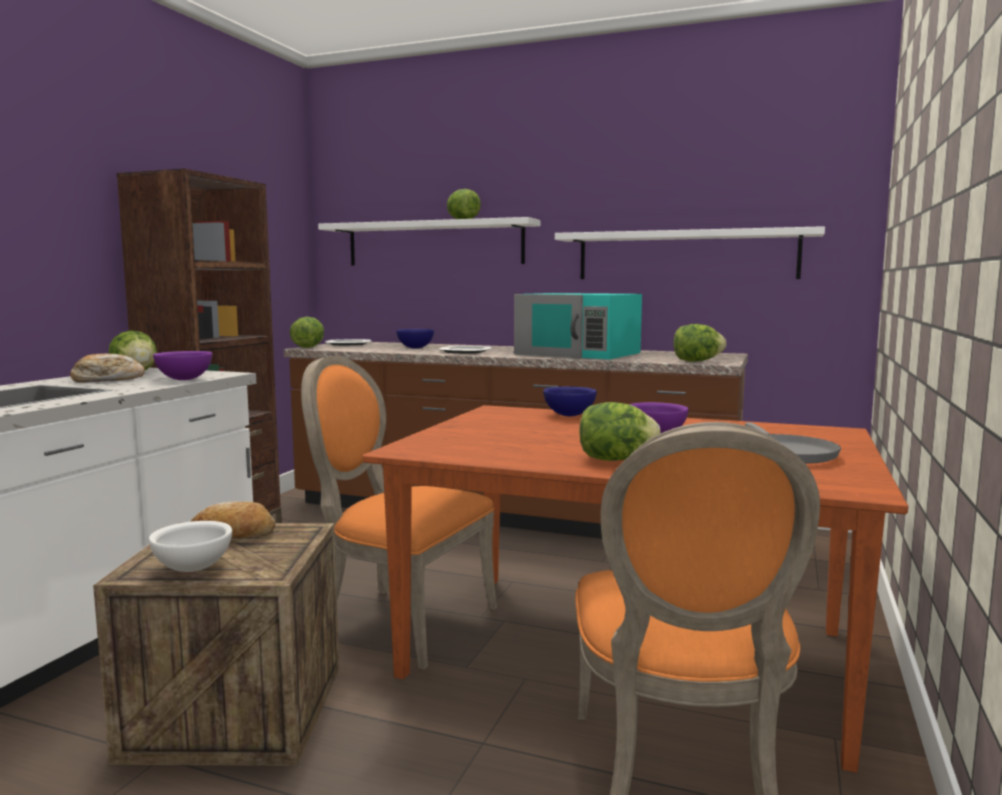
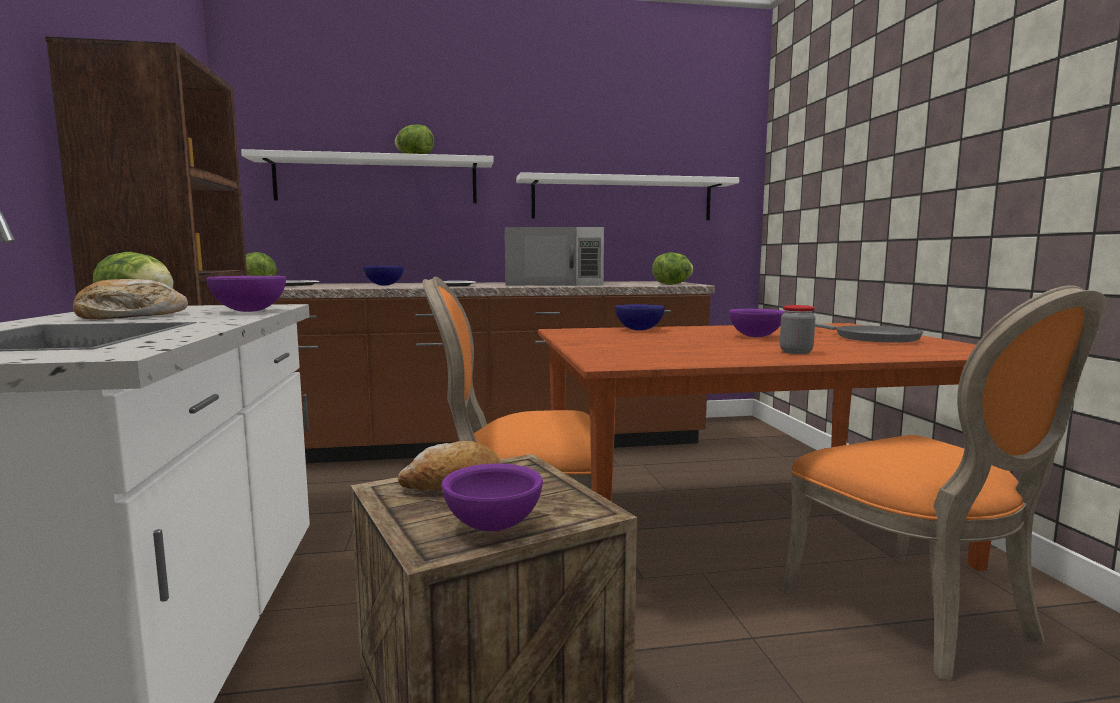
camera: 30 degrees left, 0 degrees up
white bowl [149,521,232,572] -> purple bowl [441,464,543,531]
turquoise microwave [514,293,642,359] -> white microwave [505,227,604,286]
lettuce [579,402,661,461] -> jar [780,305,815,354]

